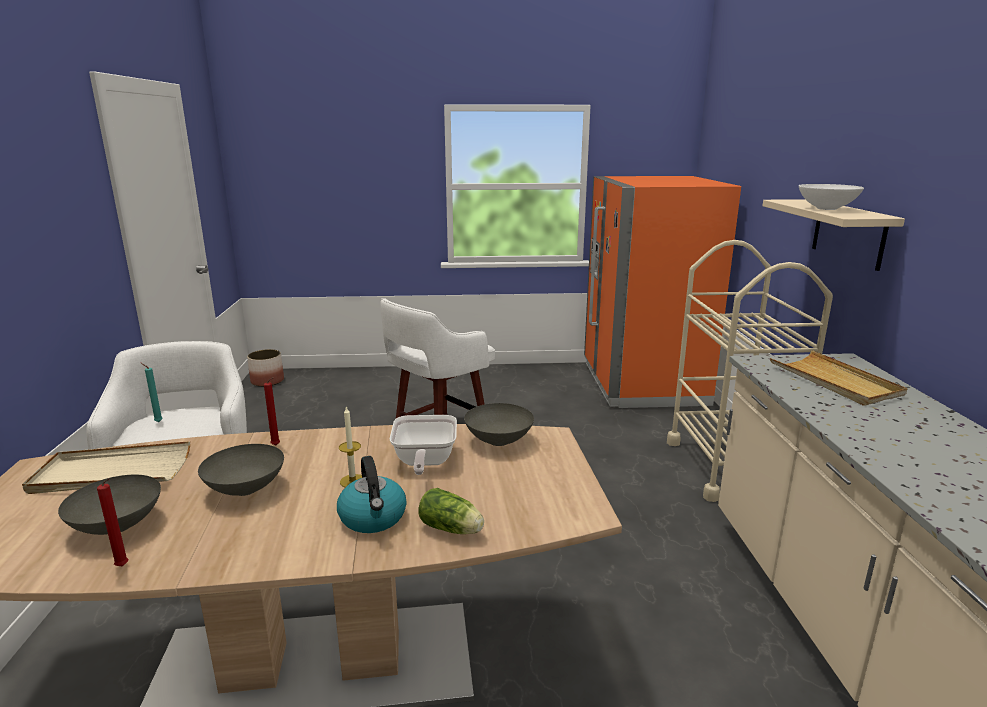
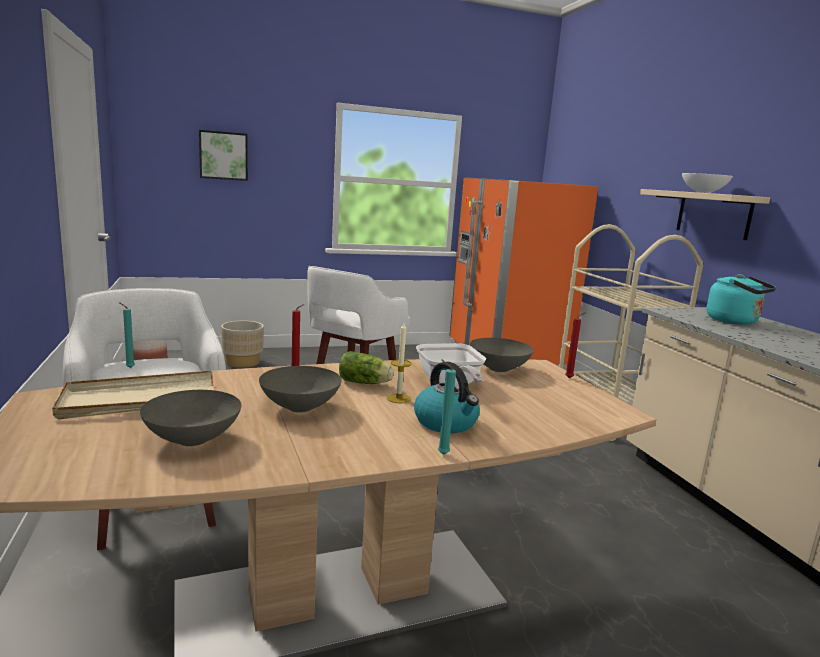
camera: 15 degrees left, 5 degrees down
red candle [97,478,128,566] -> red candle moved to [565,313,585,378]
lettuce [418,488,484,534] -> lettuce moved to [339,351,394,384]
beige tray [770,350,908,406] -> turquoise kettle [707,274,776,325]
none -> picture [199,130,248,181]
none -> beige planter [221,321,264,368]
none -> turquoise candle [438,359,456,455]

